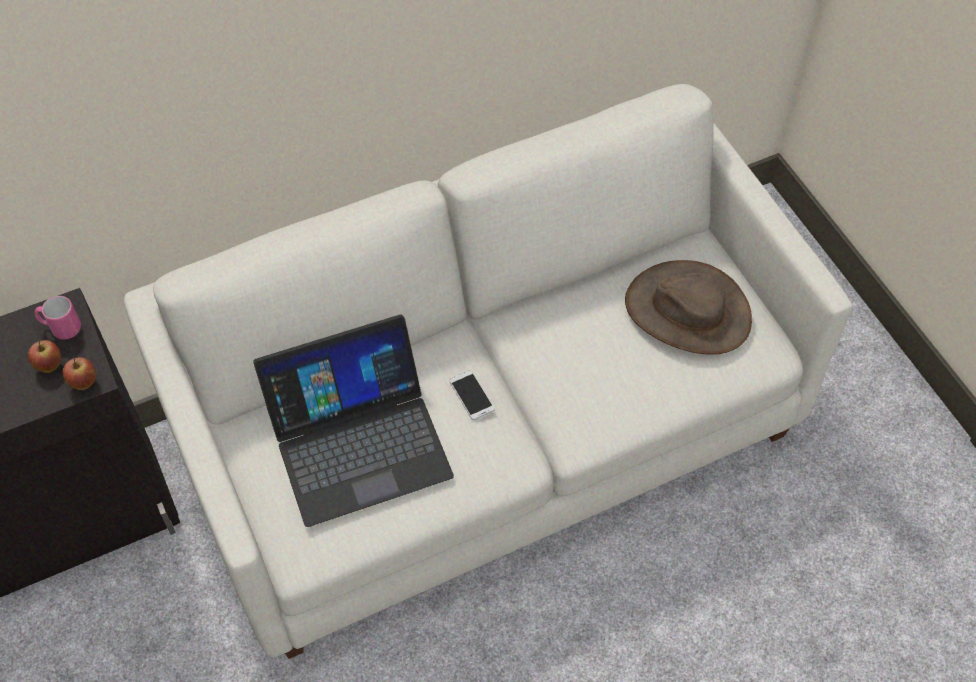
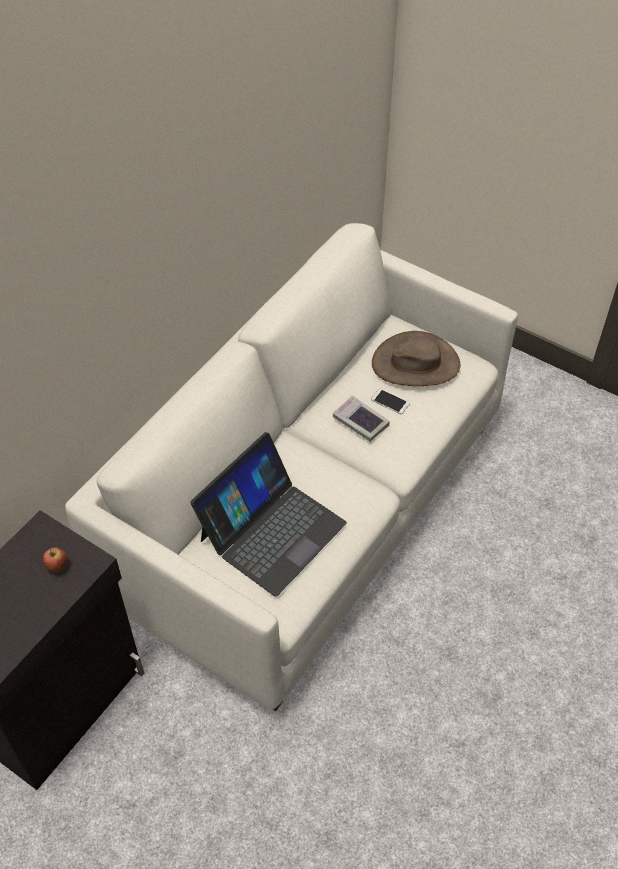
camera: 30 degrees left, 5 degrees down
pink mug [34,296,81,340] -> none
apple [62,357,96,390] -> none
phone [449,370,495,420] -> phone moved to [371,389,410,414]
none -> book [333,395,390,441]

